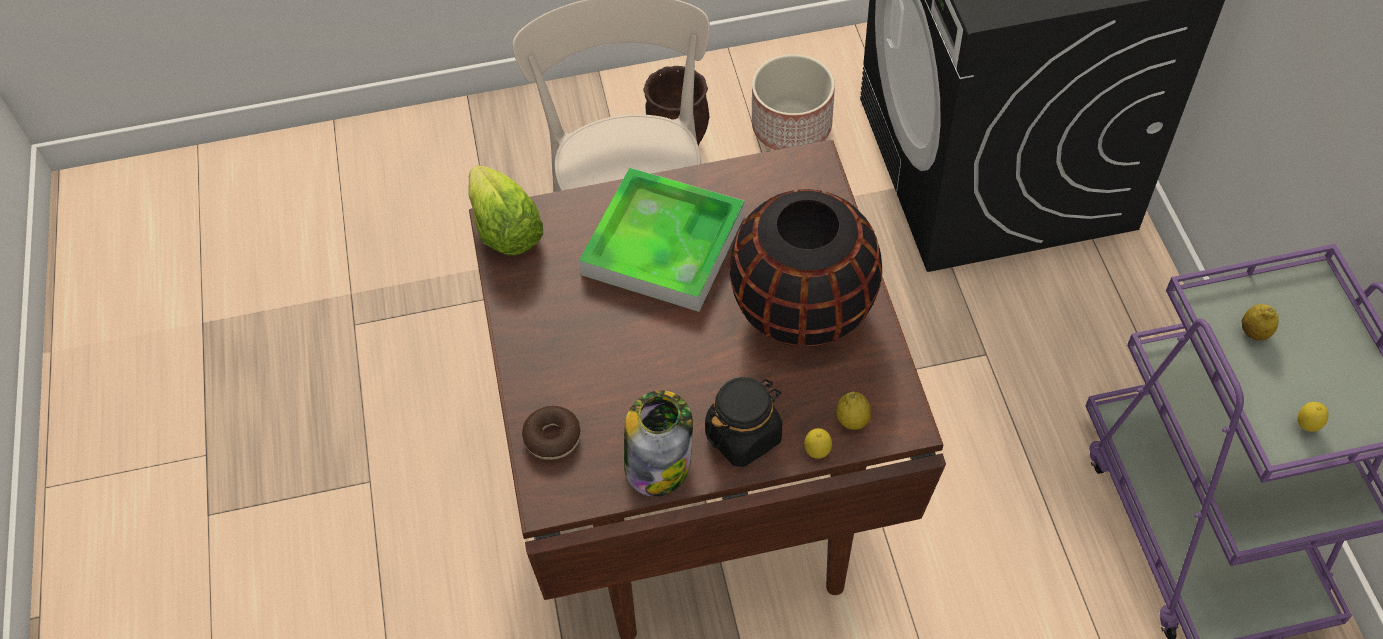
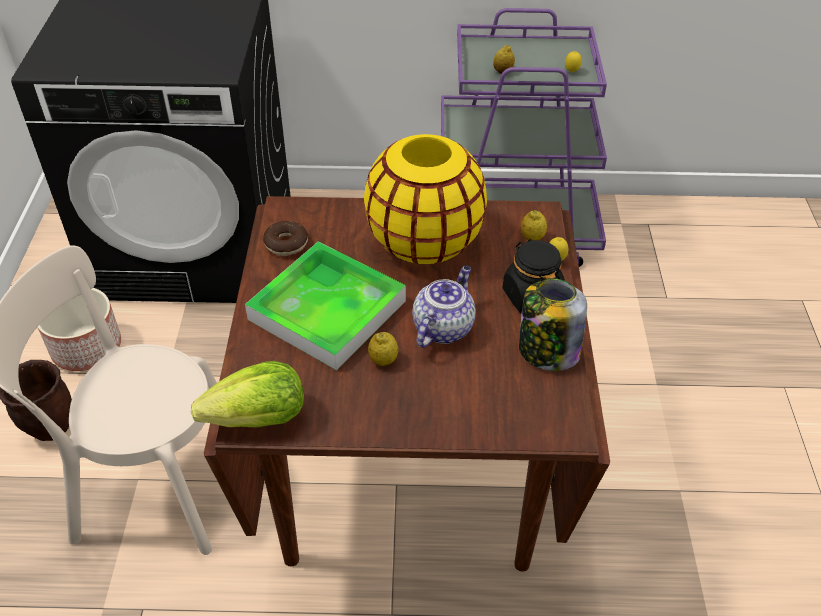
camera: 80 degrees left, 10 degrees down
donut [522,406,581,460] -> donut moved to [263,221,308,256]
black vase [729,189,882,347] -> yellow vase [364,134,487,264]
none -> lemon [368,332,398,366]
none -> teapot [412,266,476,348]

